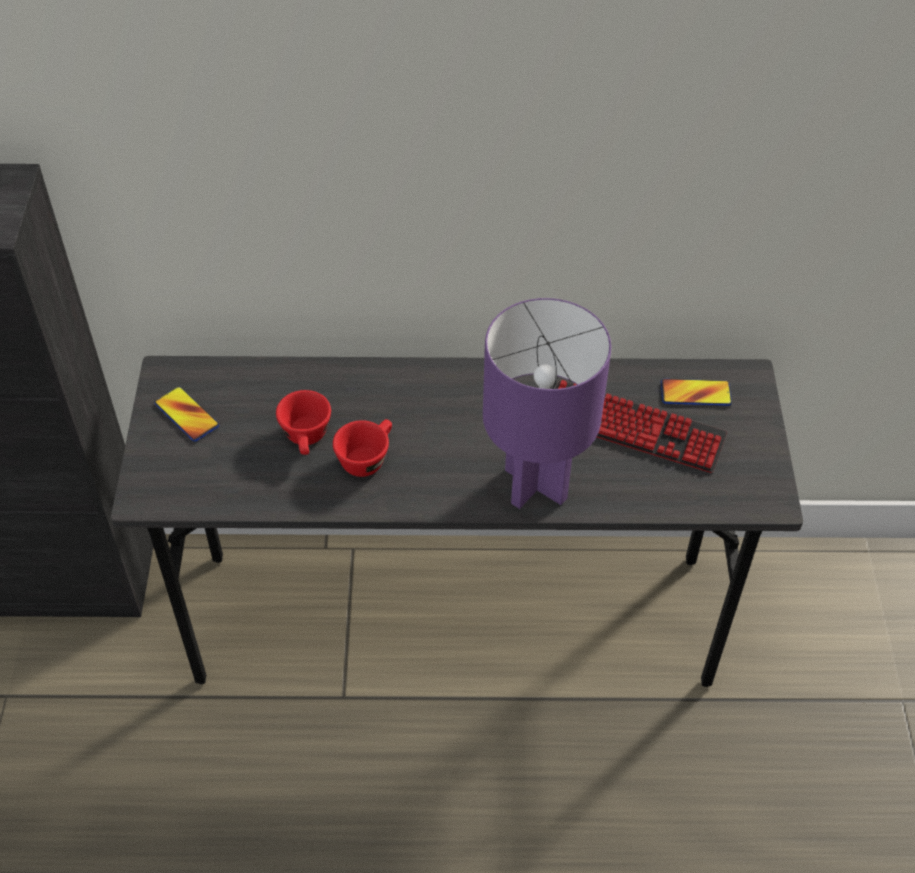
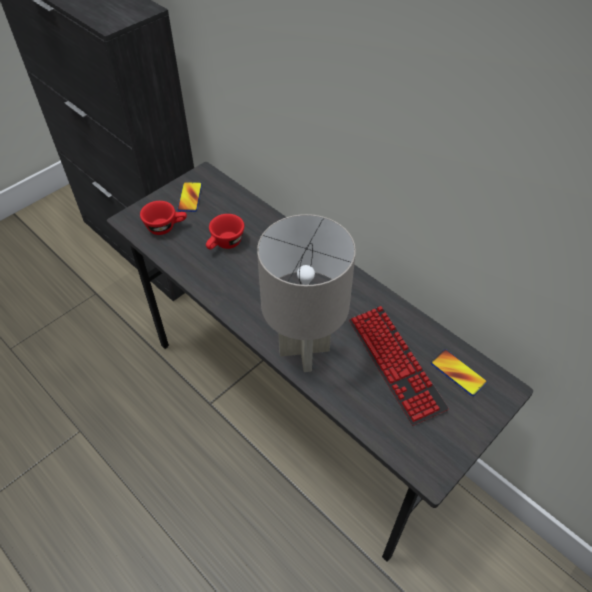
camera: 45 degrees right, 0 degrees up
red cup [333,419,392,477] -> red cup moved to [140,201,187,235]
purple table lamp [483,298,611,509] -> grey table lamp [257,214,356,372]

